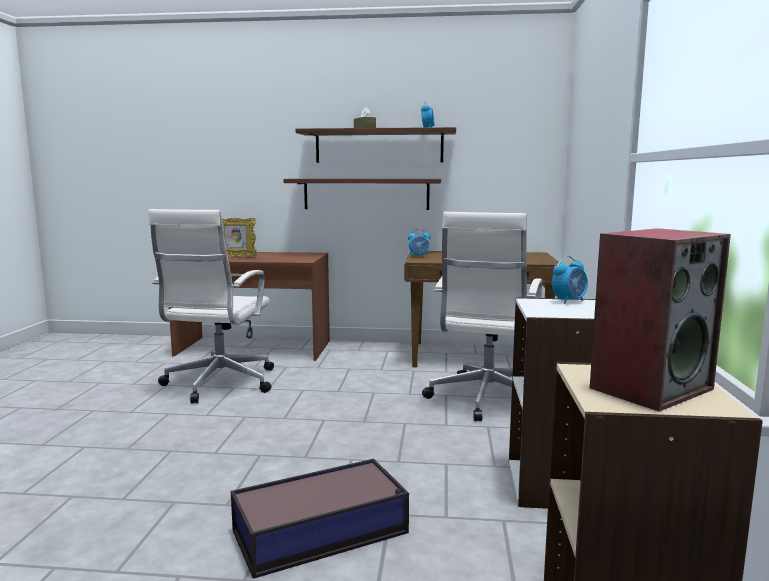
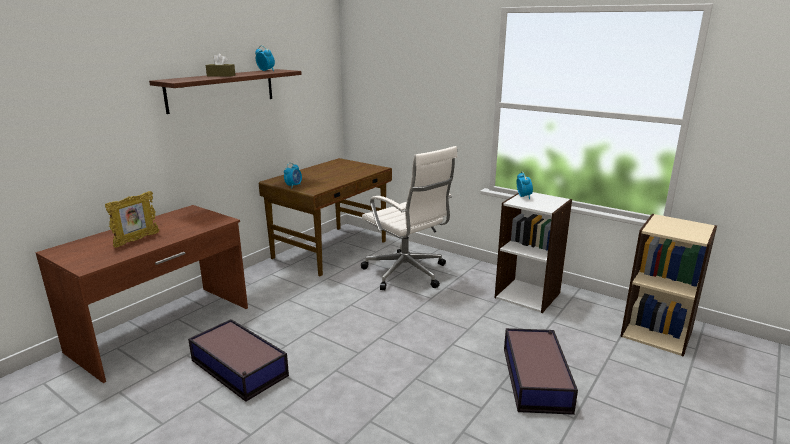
camera: 60 degrees left, 10 degrees up
white office chair [148,209,274,404] -> storage box [188,319,289,402]
shelf [283,179,441,210] -> none
speaker [590,228,731,412] -> none

